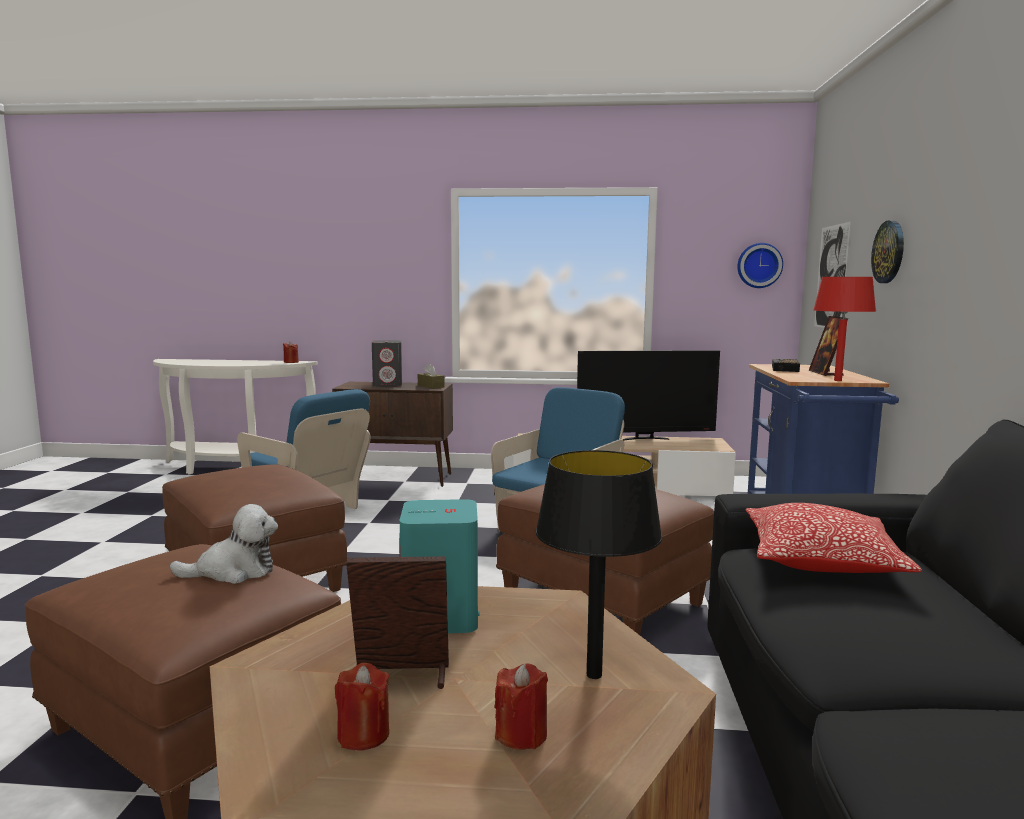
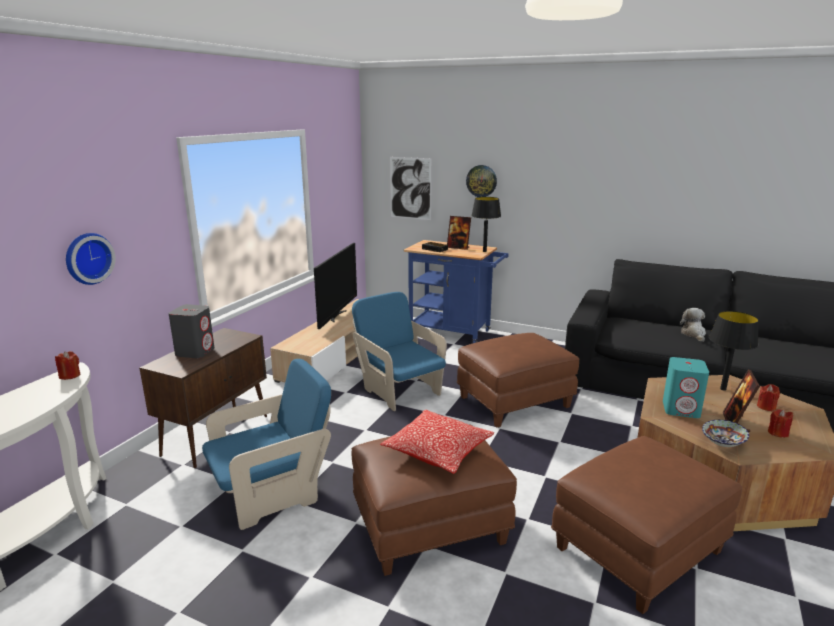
camera: 70 degrees left, 10 degrees up
plush toy [170,504,278,584] -> plush toy moved to [680,308,706,342]
brown tissue box [418,363,445,389] -> none
wall clock [737,243,783,288] -> wall clock moved to [66,233,116,285]
pillow [746,503,922,573] -> pillow moved to [380,410,494,474]
red table lamp [813,277,876,381] -> black table lamp [471,197,501,252]
none -> bowl [702,420,749,447]

